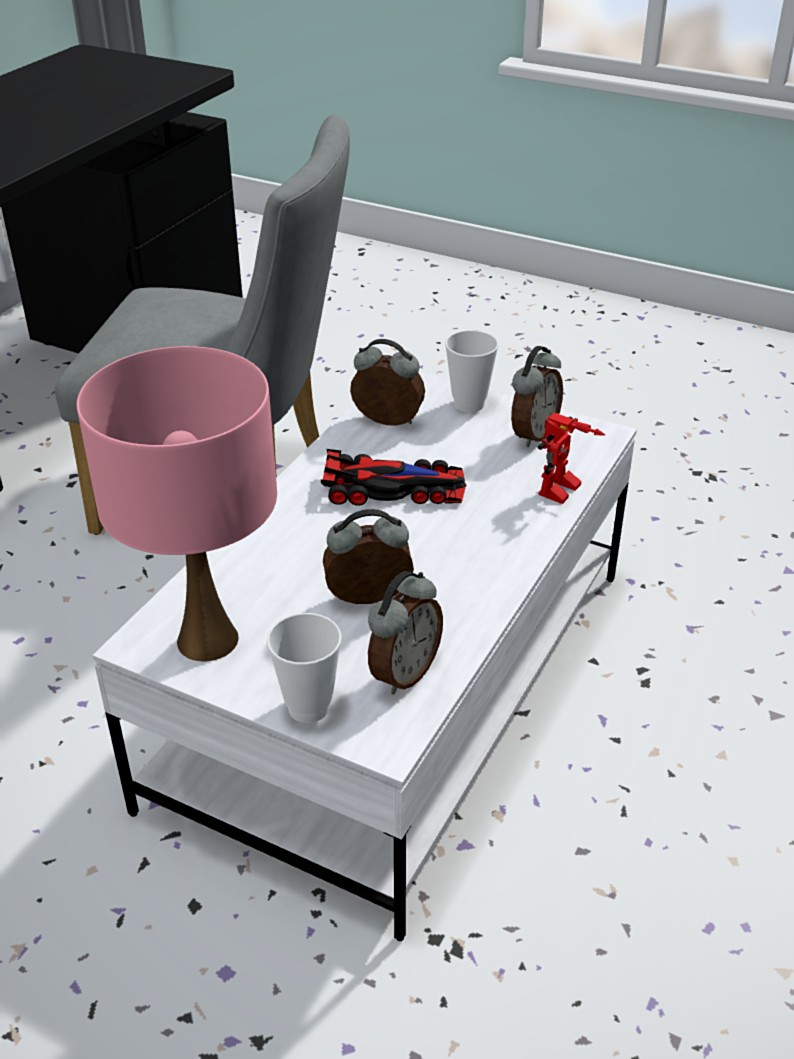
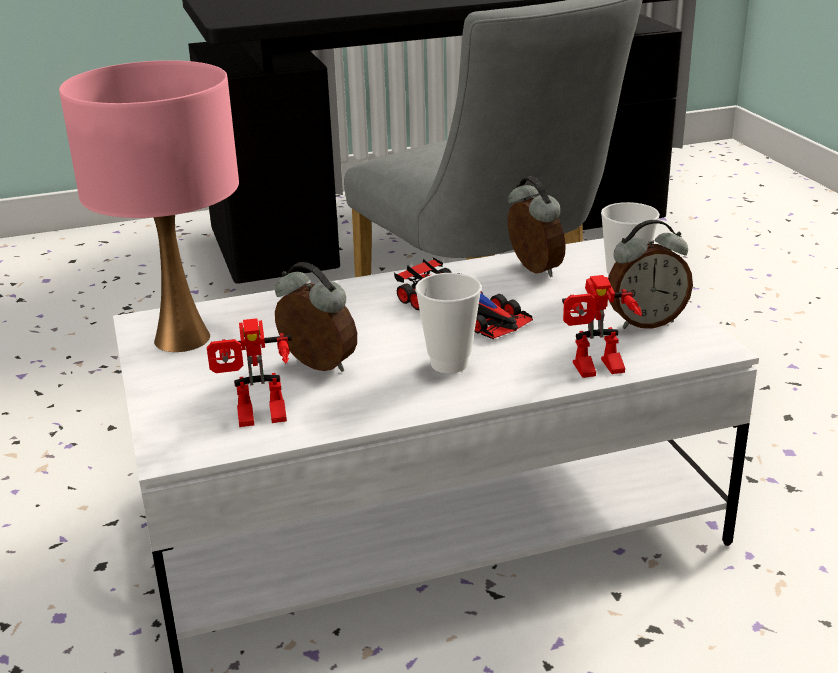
camera: 45 degrees right, 10 degrees down
cup [267,613,342,723] -> cup moved to [415,273,482,373]
alarm clock [368,571,443,695] -> toy robot [207,318,291,427]

